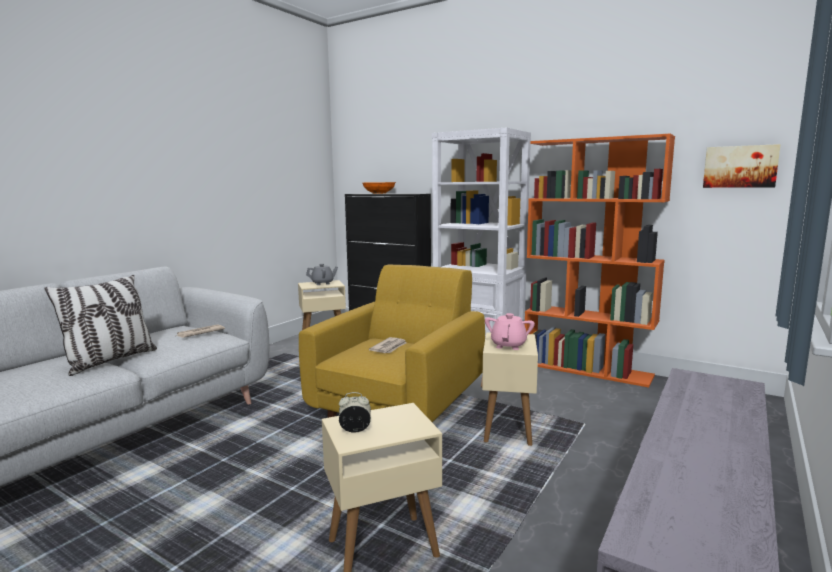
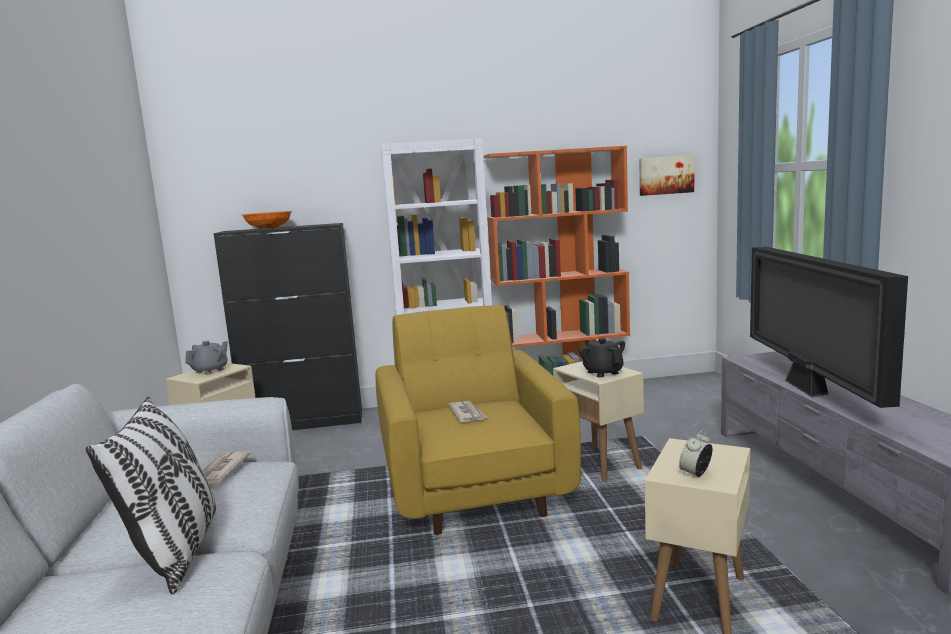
camera: 40 degrees left, 0 degrees up
pink teapot [485,313,535,350] -> black teapot [579,338,625,377]
none -> television [750,246,908,408]

